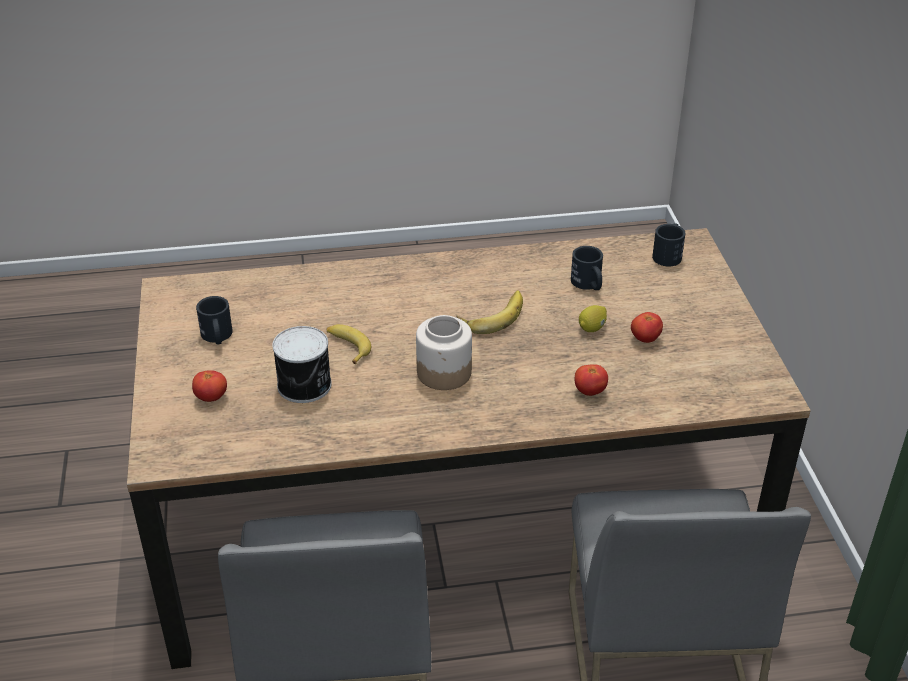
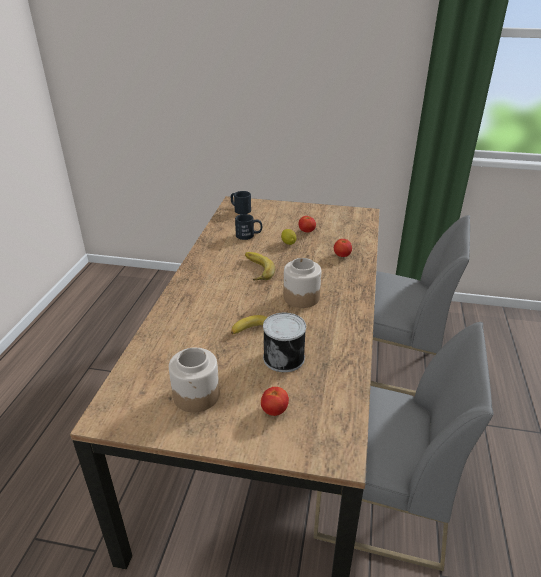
camera: 70 degrees left, 5 degrees down
black mug [196,296,233,344] -> jar [169,347,219,412]

